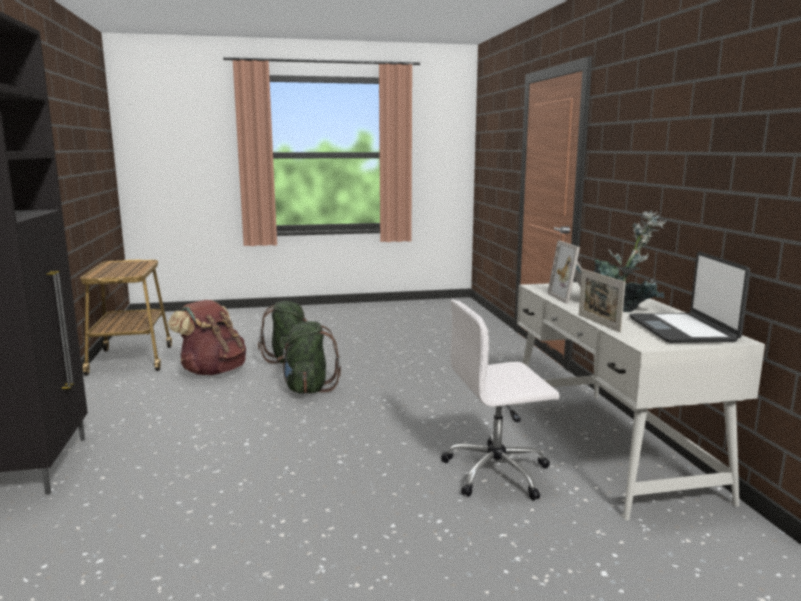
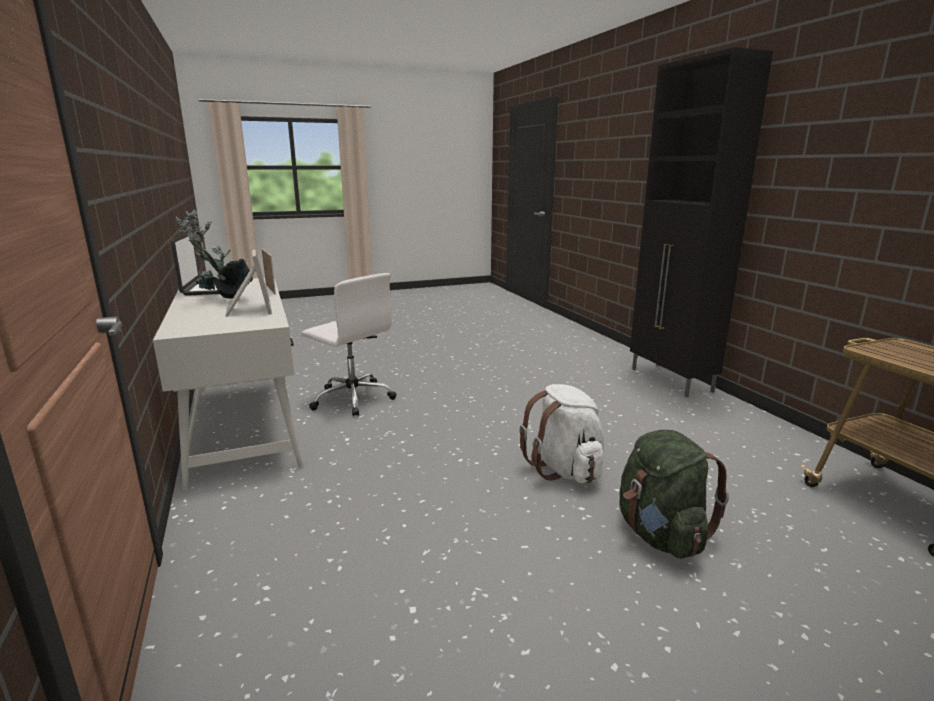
camera: 170 degrees right, 5 degrees up
brown backpack [168,300,246,375] -> none
green backpack [277,321,341,393] -> white backpack [519,384,604,483]
white office chair [441,300,559,501] -> white office chair turned 60 degrees clockwise [301,273,397,416]

